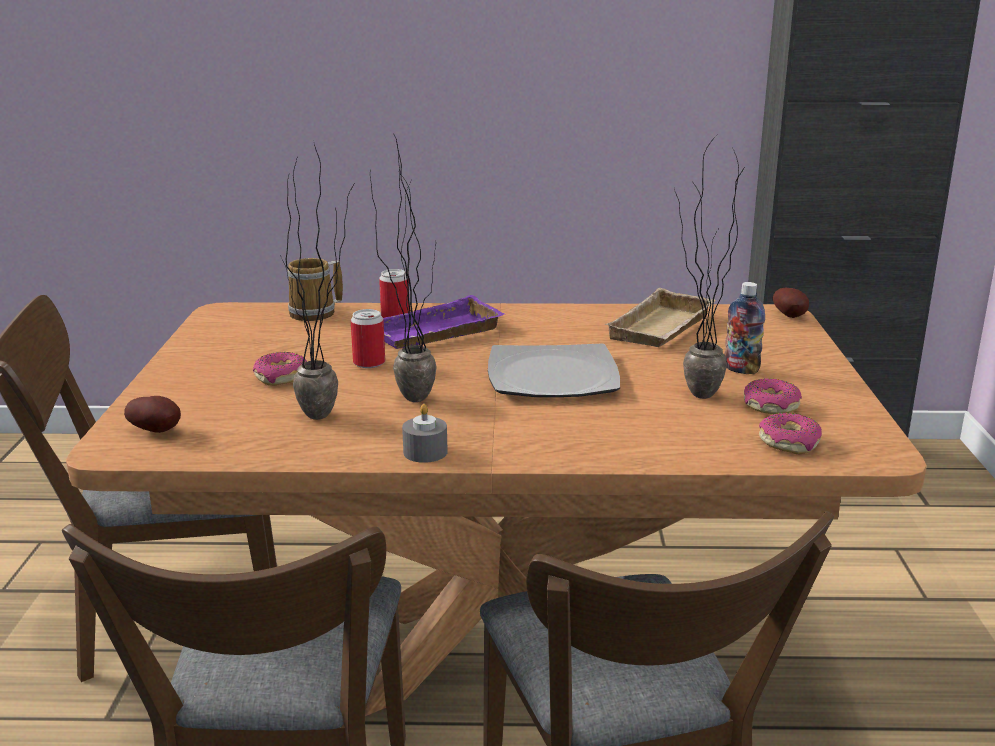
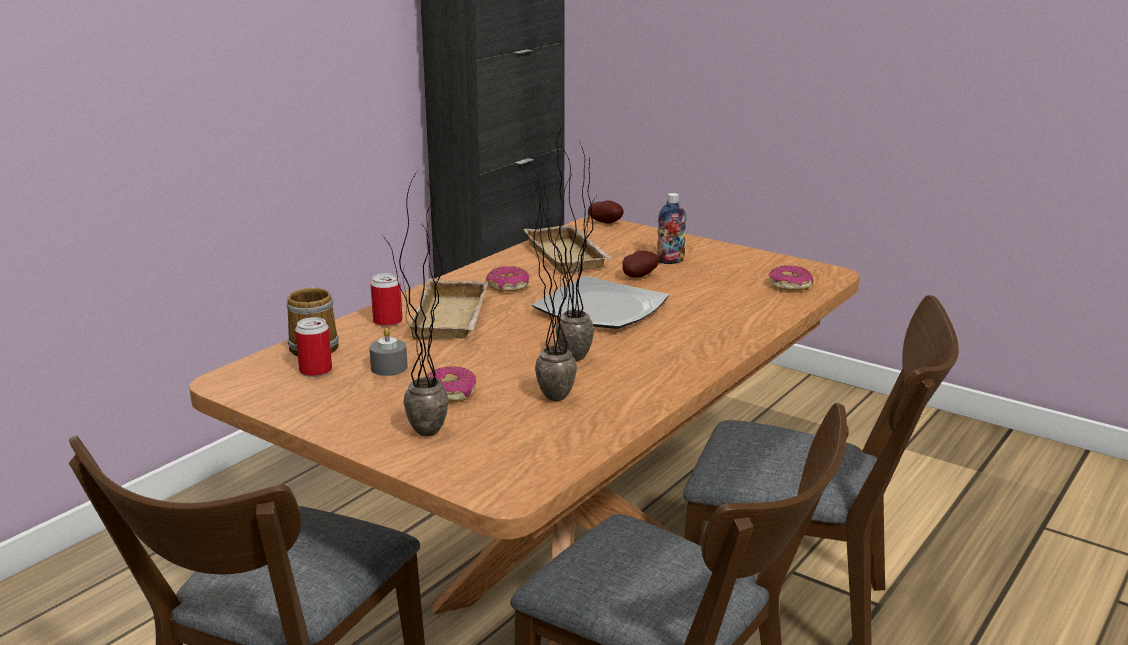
camera: 55 degrees left, 0 degrees up
potato [124,396,181,433] -> potato moved to [622,251,659,278]
can [351,309,385,368] -> can moved to [295,317,332,377]
purple tray [383,295,504,349] -> beige tray [407,279,488,340]
grey candle [402,404,448,463] -> grey candle moved to [369,328,408,376]
potted plant [674,135,745,399] -> potted plant moved to [382,172,449,437]
donut [744,378,802,414] -> donut moved to [486,266,529,292]

